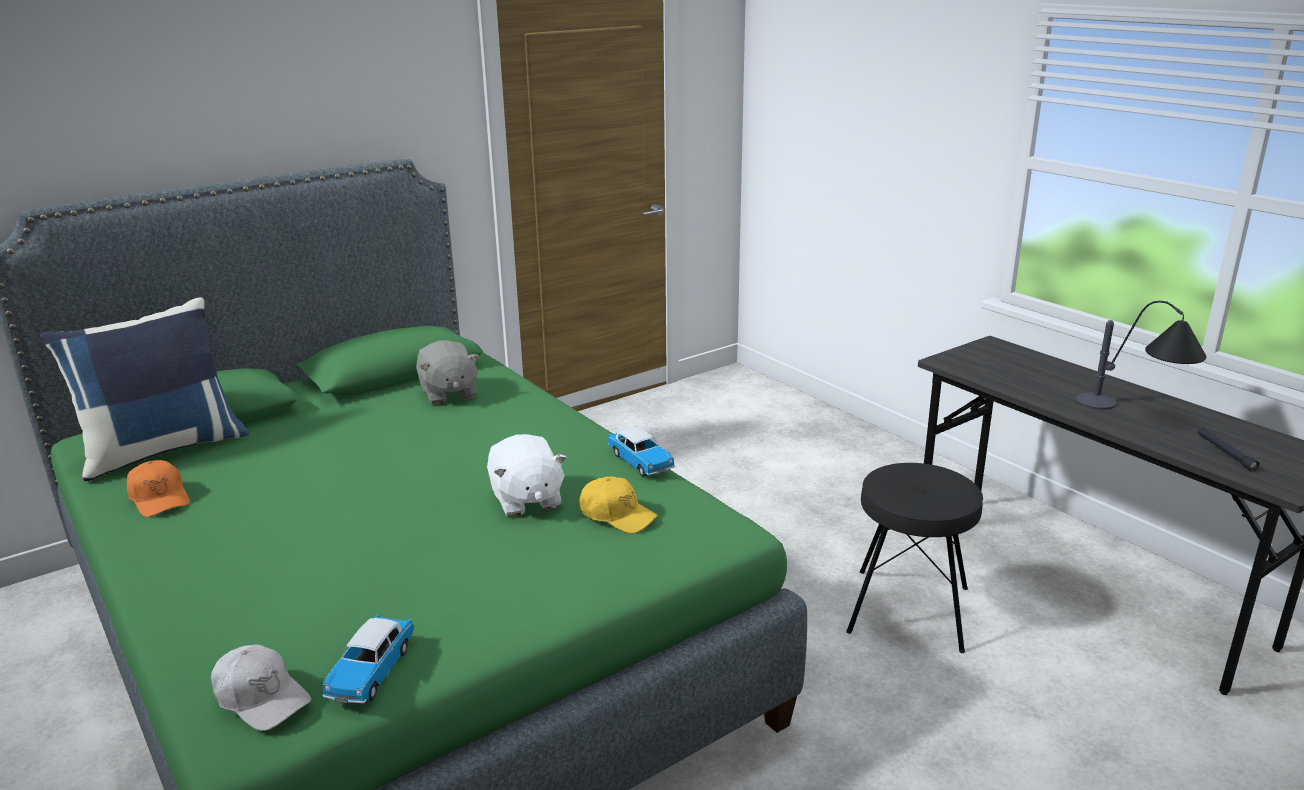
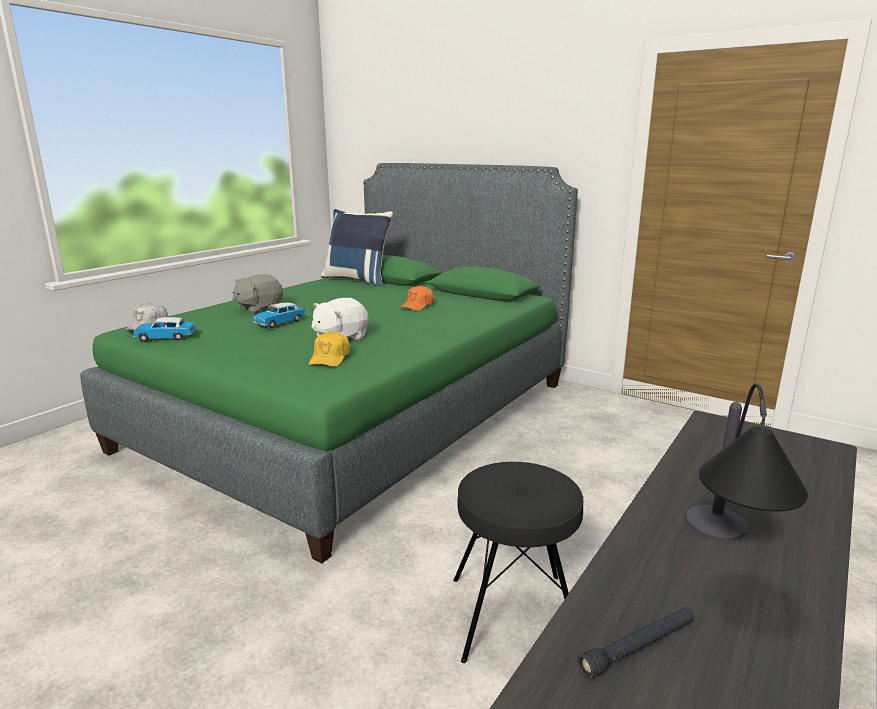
camera: 70 degrees right, 5 degrees down
orange cap [127,460,190,517] -> orange cap moved to [400,285,434,311]
grey plush toy [416,340,480,405] -> grey plush toy moved to [232,274,283,314]
toy car [607,427,675,477] -> toy car moved to [253,302,306,328]

